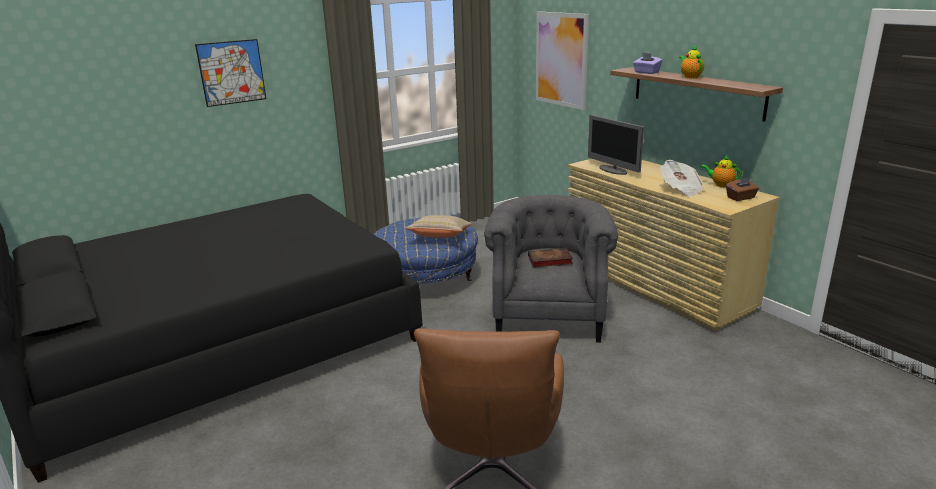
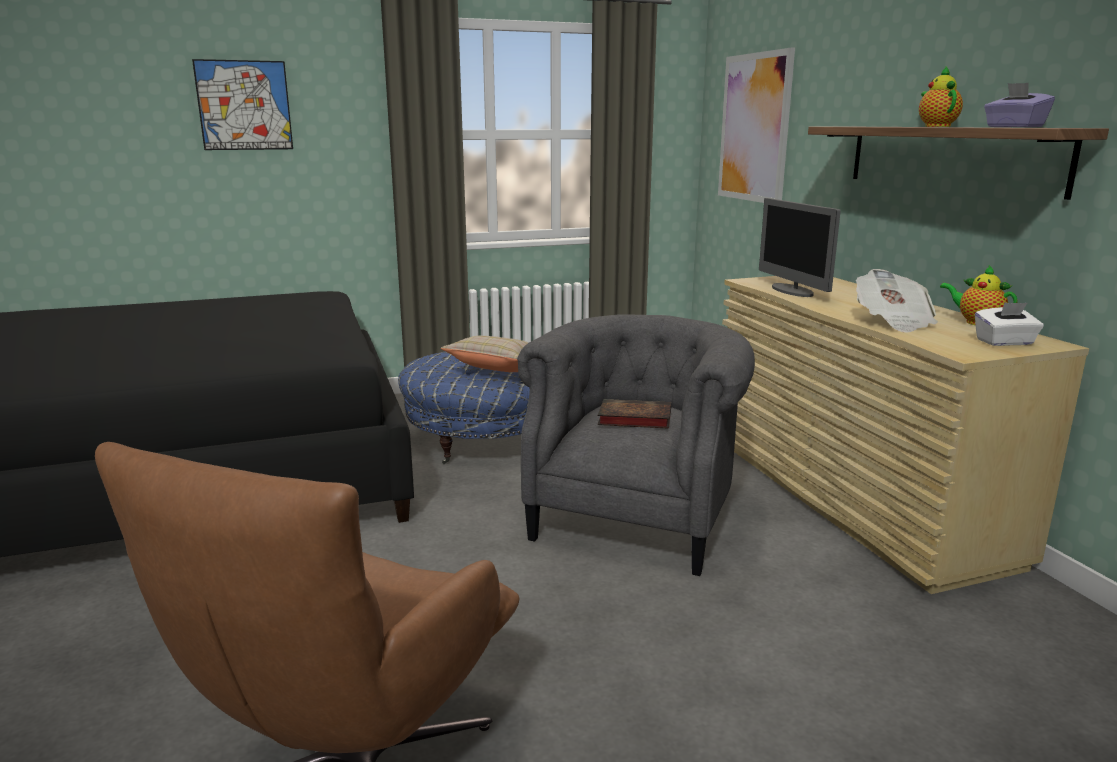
camera: 15 degrees right, 5 degrees down
purple tissue box [633,53,663,74] -> purple tissue box moved to [984,82,1055,127]
brown tissue box [726,178,759,201] -> white tissue box [975,303,1044,346]

